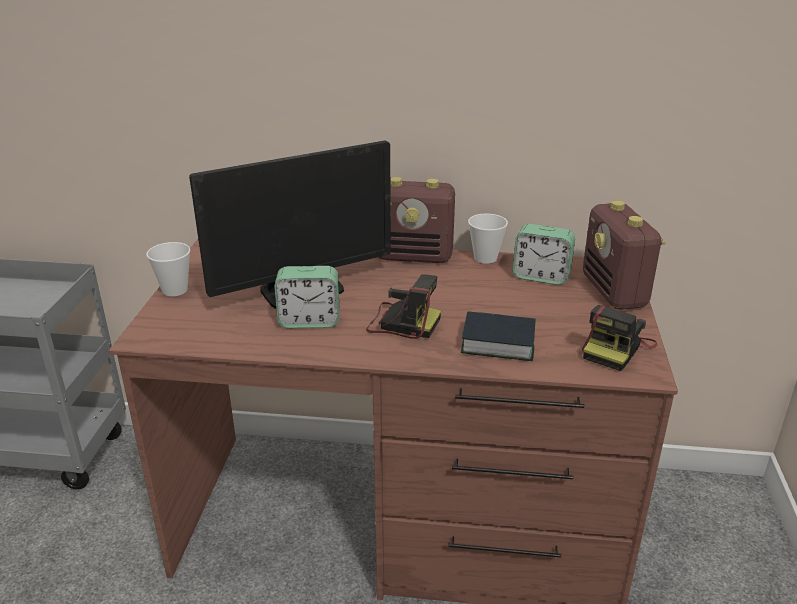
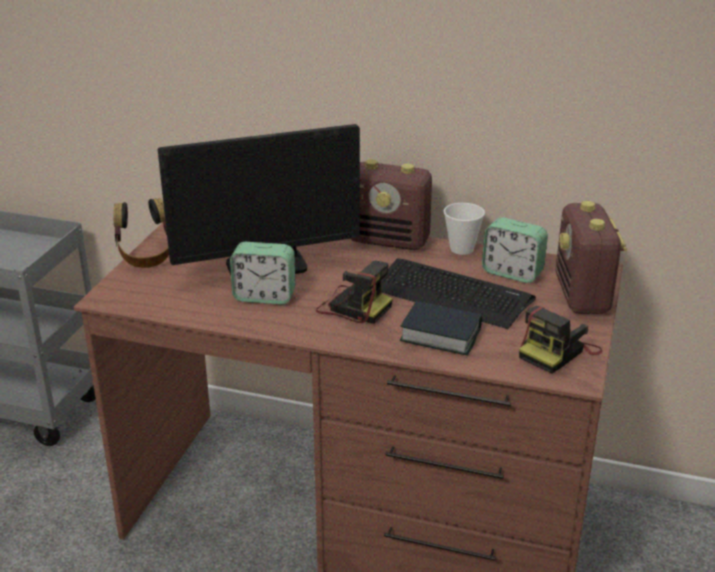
camera: 10 degrees right, 0 degrees up
cup [146,242,191,296] -> headphones [114,198,169,268]
none -> keyboard [381,258,536,329]

